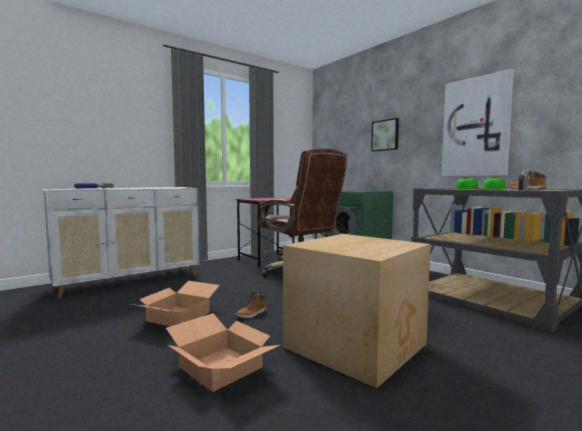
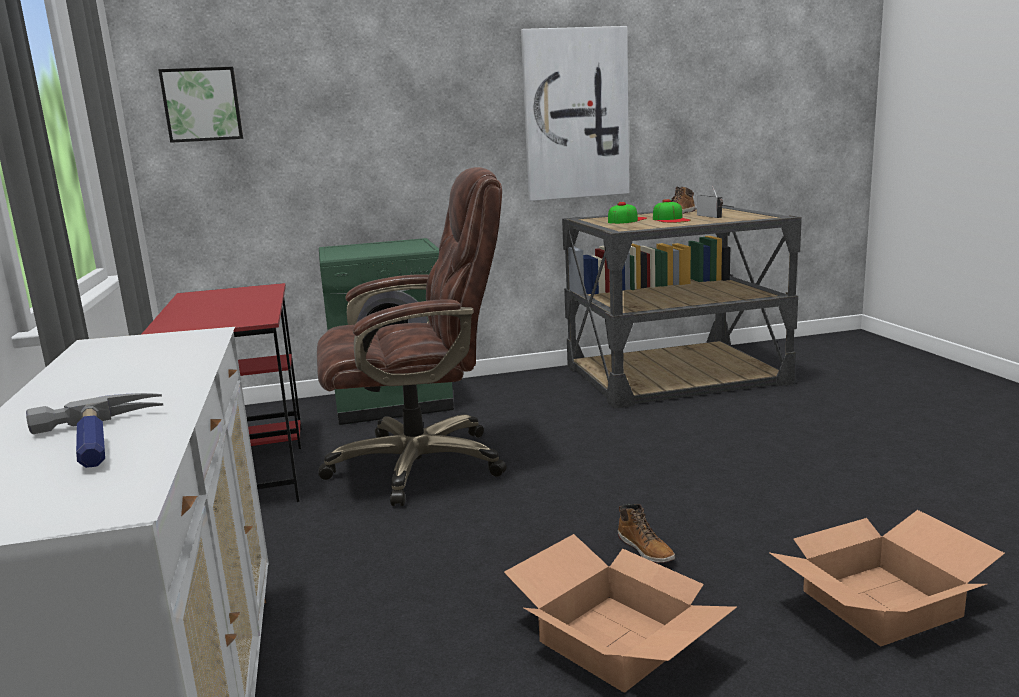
camera: 65 degrees left, 10 degrees up
cardboard box [283,234,430,388] -> none
picture [371,118,399,151] -> picture moved to [158,67,243,143]

